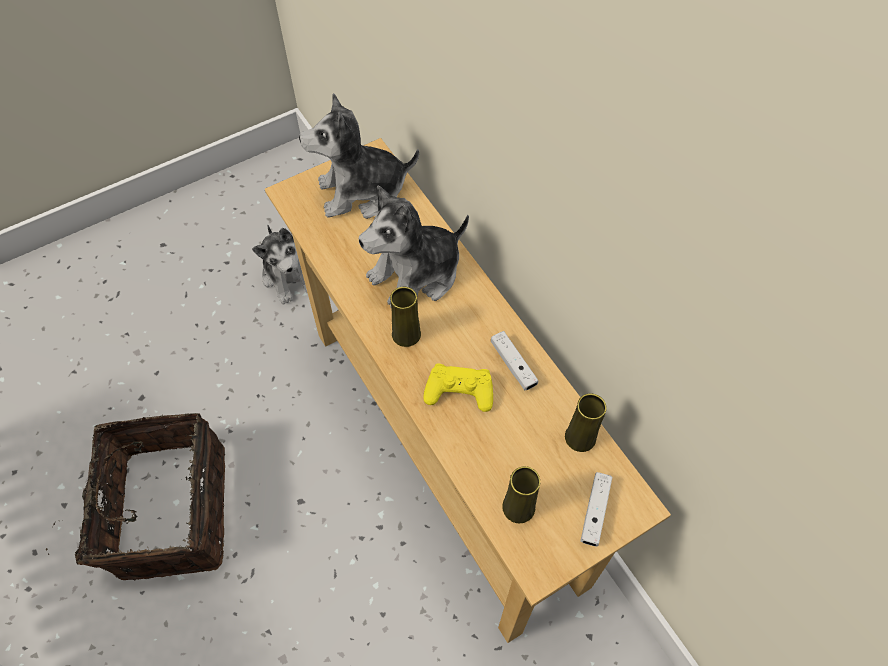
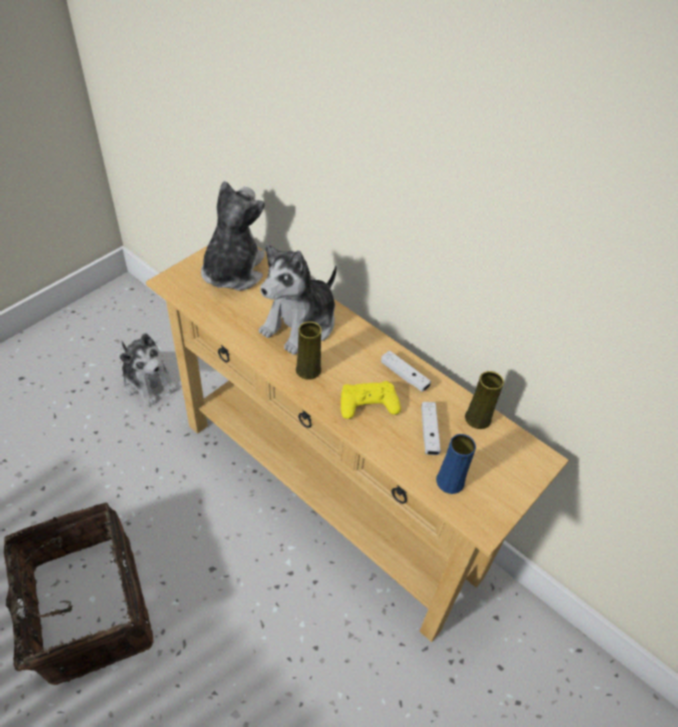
camera: 20 degrees left, 10 degrees down
plush toy [299,93,419,219] -> plush toy turned 135 degrees clockwise [201,181,265,291]
yellow vase [502,466,540,523] -> blue vase [436,434,476,494]
white game controller [580,472,612,546] -> white game controller moved to [421,402,441,455]

